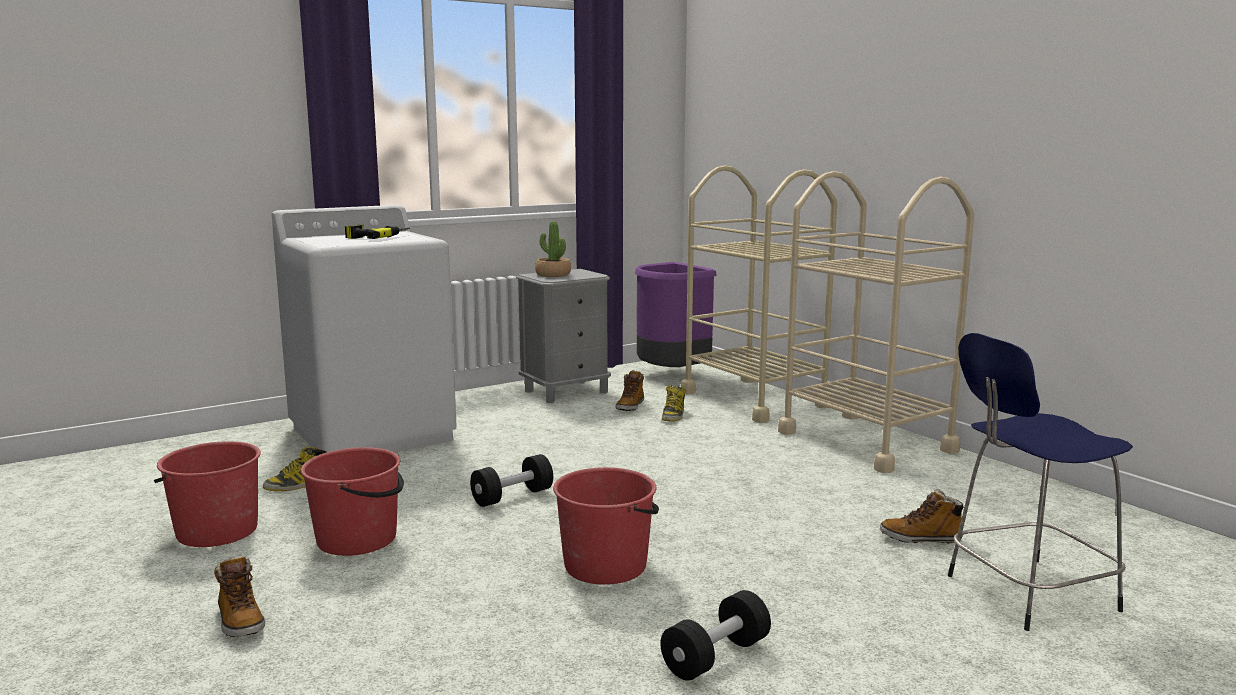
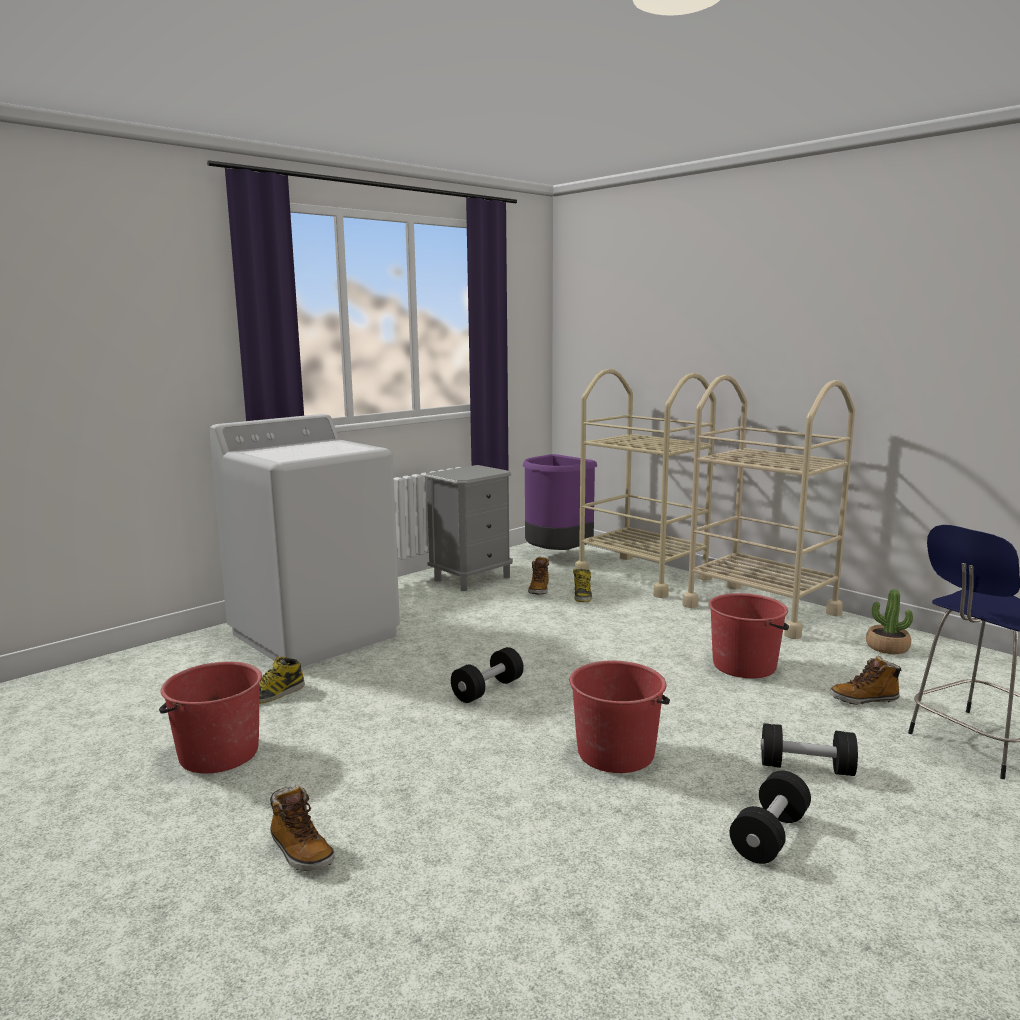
camera: 10 degrees left, 0 degrees up
red bucket [301,447,404,556] -> red bucket moved to [709,593,789,678]
power drill [345,224,410,239] -> none
potted plant [535,221,571,277] -> potted plant moved to [866,589,913,654]
none -> black dumbbell [761,723,858,776]

